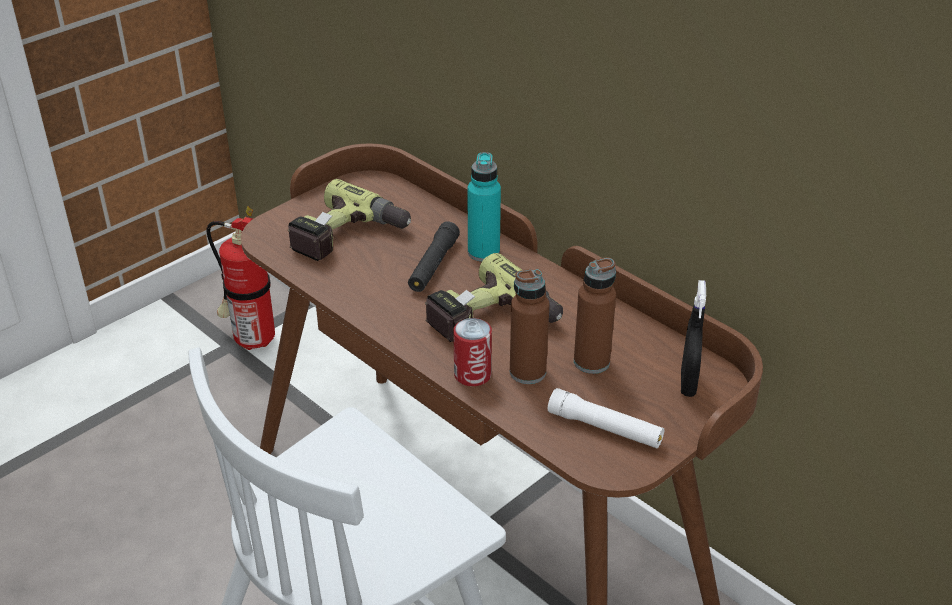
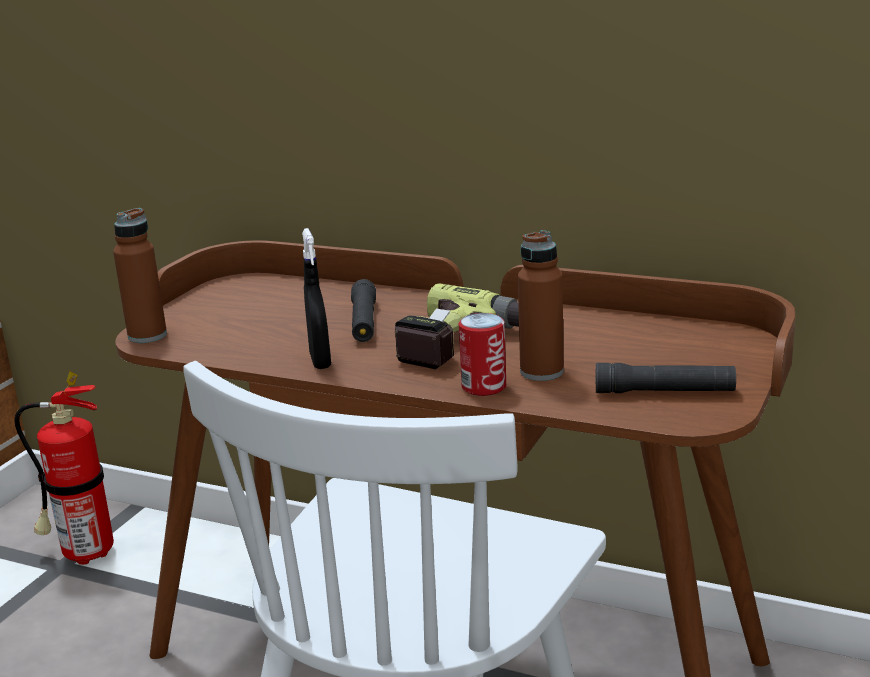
camera: 20 degrees left, 15 degrees down
power drill [288,179,411,261] -> none
turquoise bottle [468,152,501,262] -> none
white flashlight [548,388,664,448] -> black flashlight [596,363,736,393]
brown bottle [574,258,616,374] -> brown bottle moved to [113,208,167,343]
black spray bottle [681,280,706,397] -> black spray bottle moved to [302,228,331,369]

